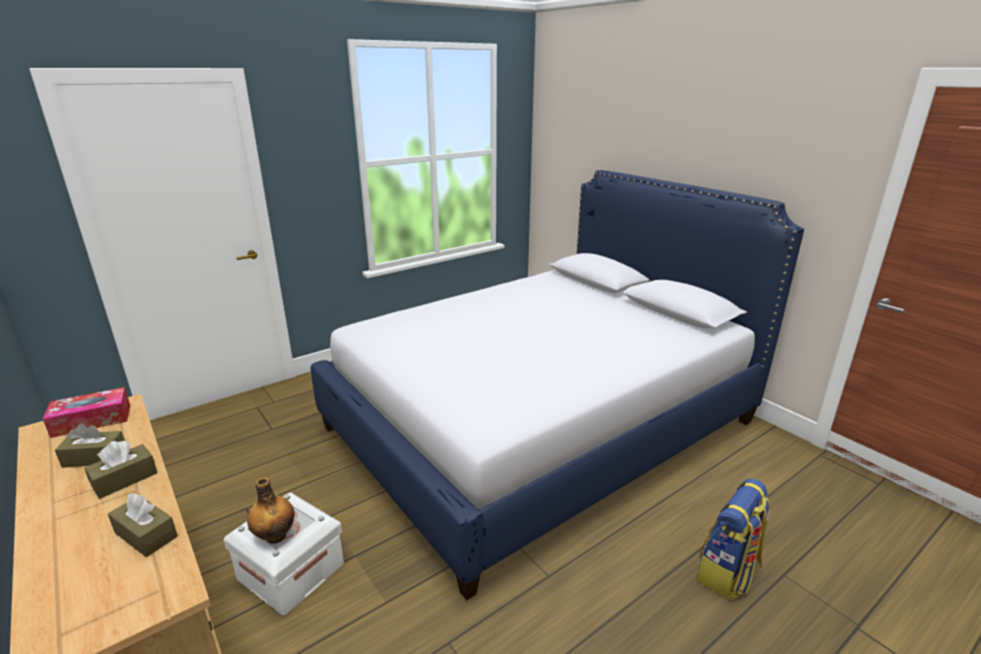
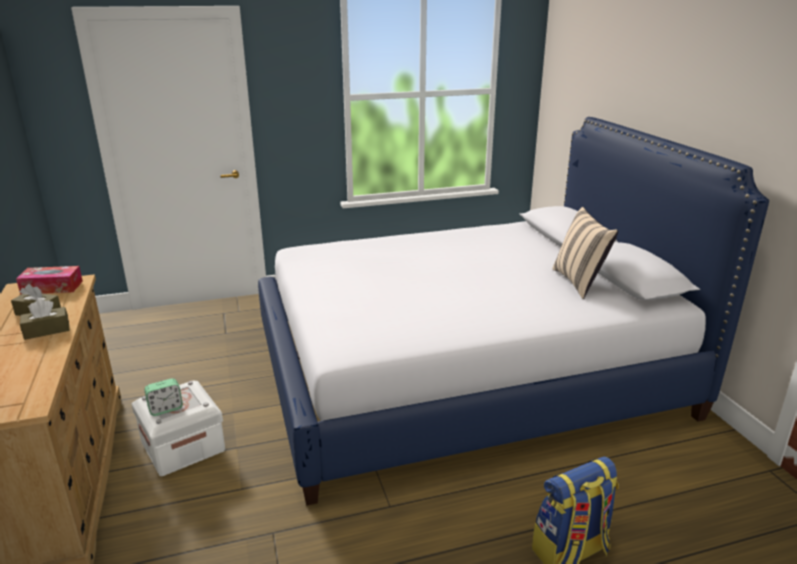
camera: 20 degrees right, 0 degrees up
brown tissue box [108,493,178,557] -> none
bottle [247,477,294,543] -> alarm clock [144,378,183,416]
none -> beige pillow [552,207,618,299]

